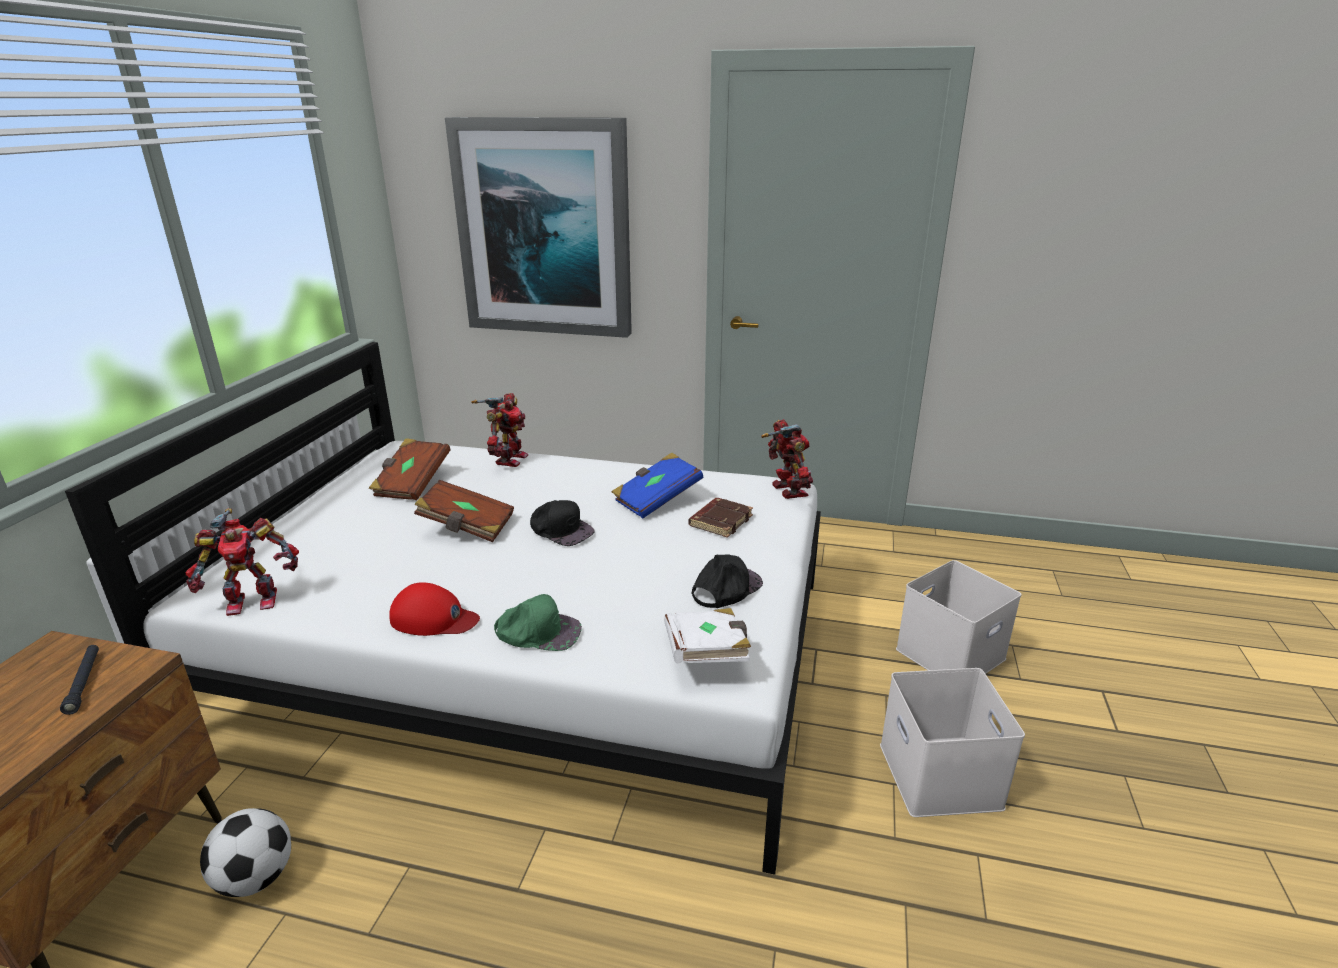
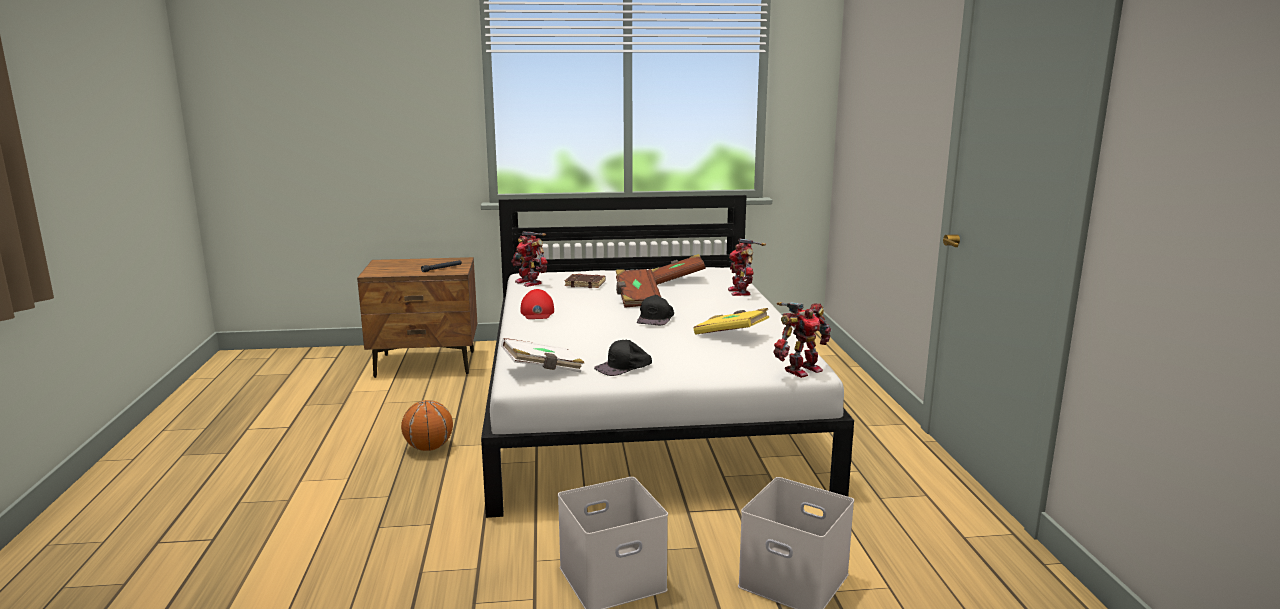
camera: 70 degrees right, 10 degrees down
football [200,808,291,897] -> none
picture [445,117,632,338] -> none
toy robot [471,393,528,467] -> toy robot turned 90 degrees clockwise [728,238,766,296]
green cap [494,594,582,651] -> none
blue book [612,452,703,519] -> yellow book [694,308,769,334]
brown book [689,498,753,538] -> brown book moved to [565,274,606,288]
black cap [692,555,763,608] -> black cap turned 120 degrees clockwise [594,340,652,376]
none -> basketball [401,400,453,451]

